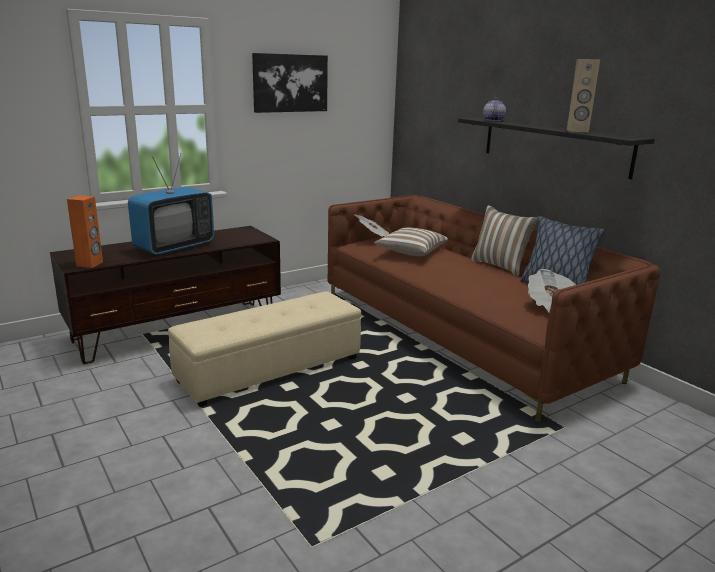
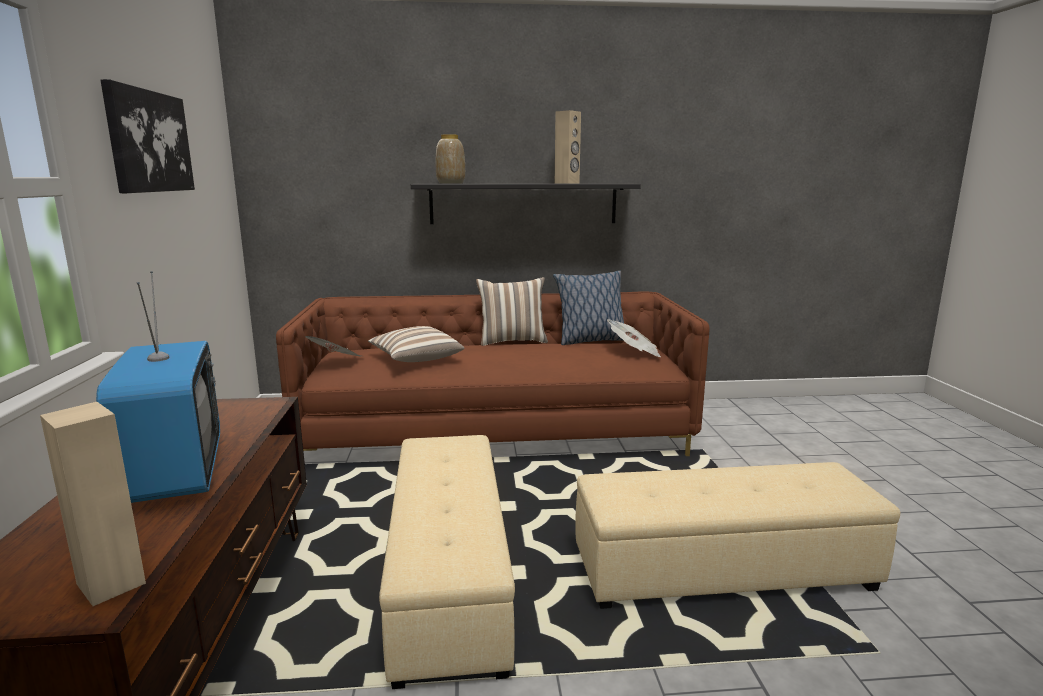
camera: 60 degrees left, 5 degrees down
orange speaker [67,195,103,268] -> beige speaker [40,402,146,606]
teapot [483,98,506,121] -> vase [436,134,465,184]
none -> beige ottoman [575,462,900,609]

